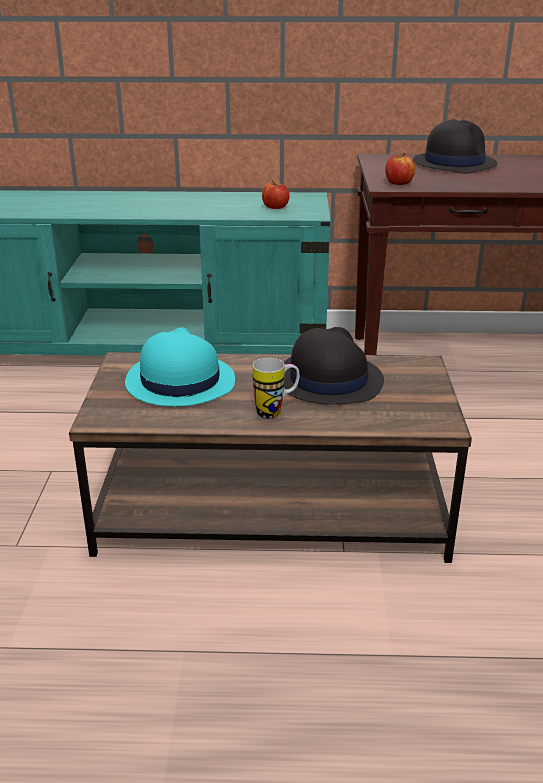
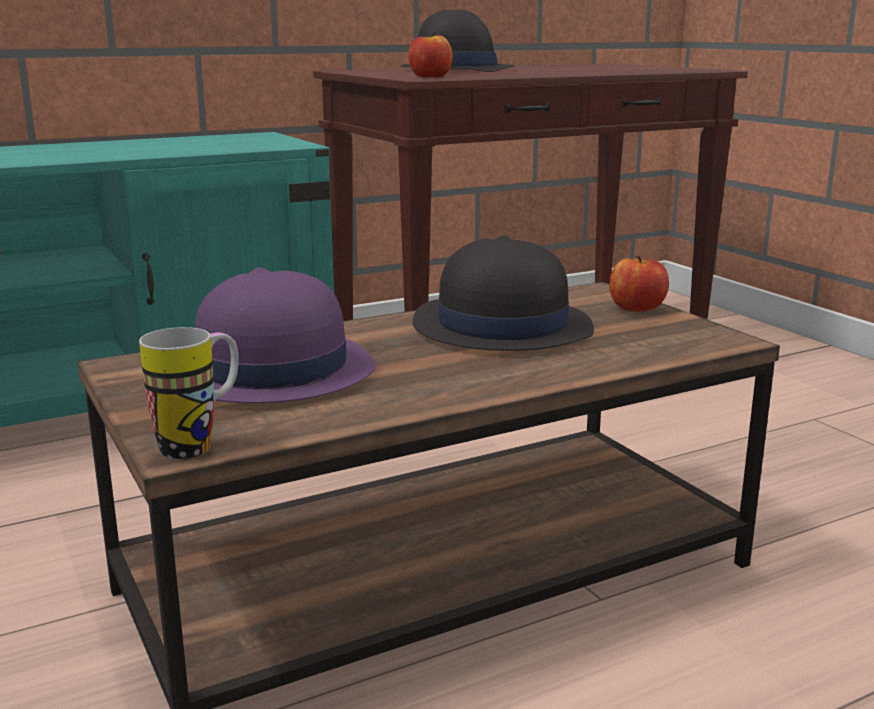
camera: 30 degrees left, 10 degrees down
turquoise hat [125,327,235,406] -> purple hat [195,267,376,403]
mug [253,358,299,419] -> mug moved to [139,327,239,459]
apple [262,181,289,209] -> apple moved to [609,255,669,312]

